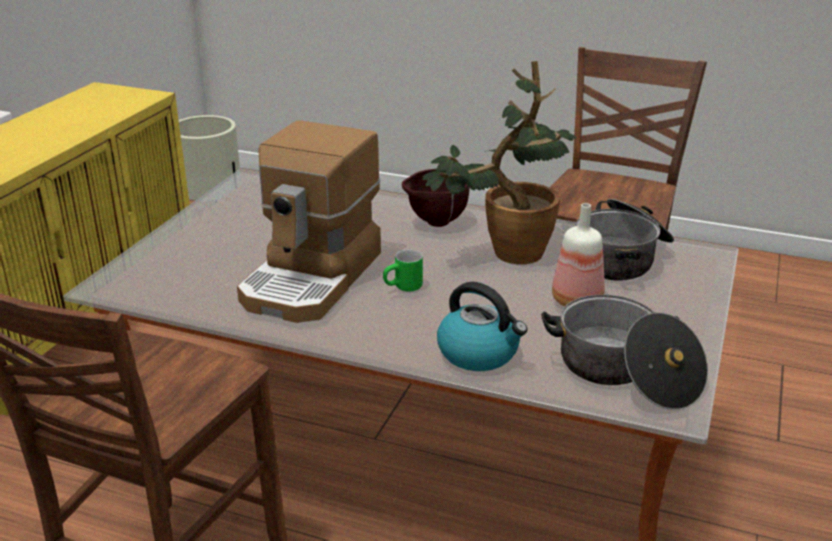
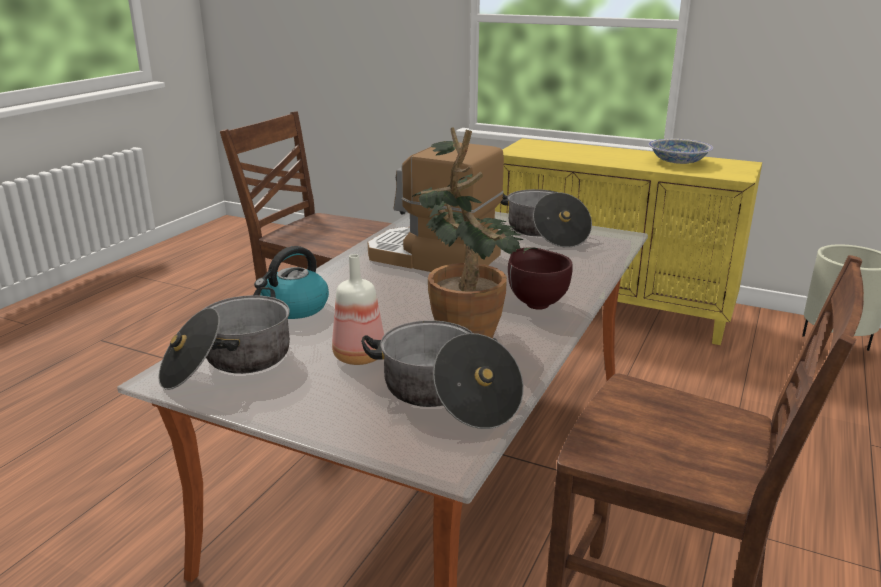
camera: 95 degrees right, 5 degrees down
green mug [383,249,423,292] -> none
none -> cooking pot [500,189,592,248]
none -> bowl [648,139,713,164]

